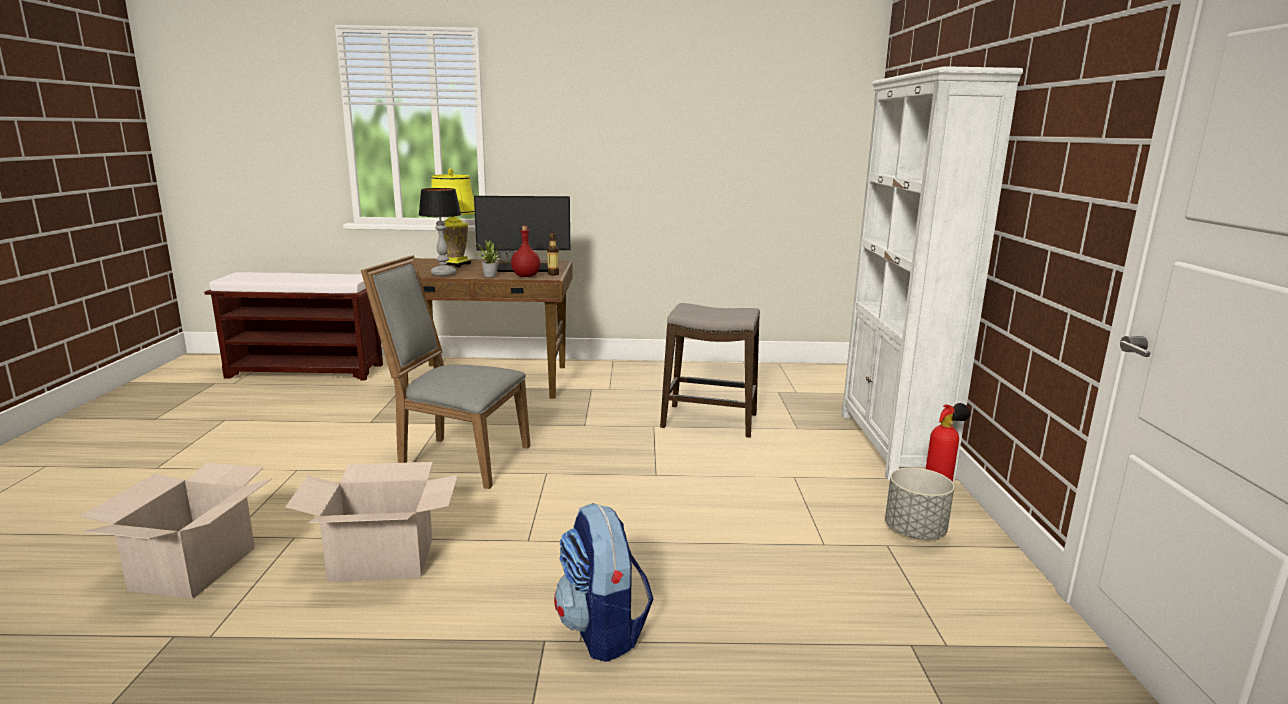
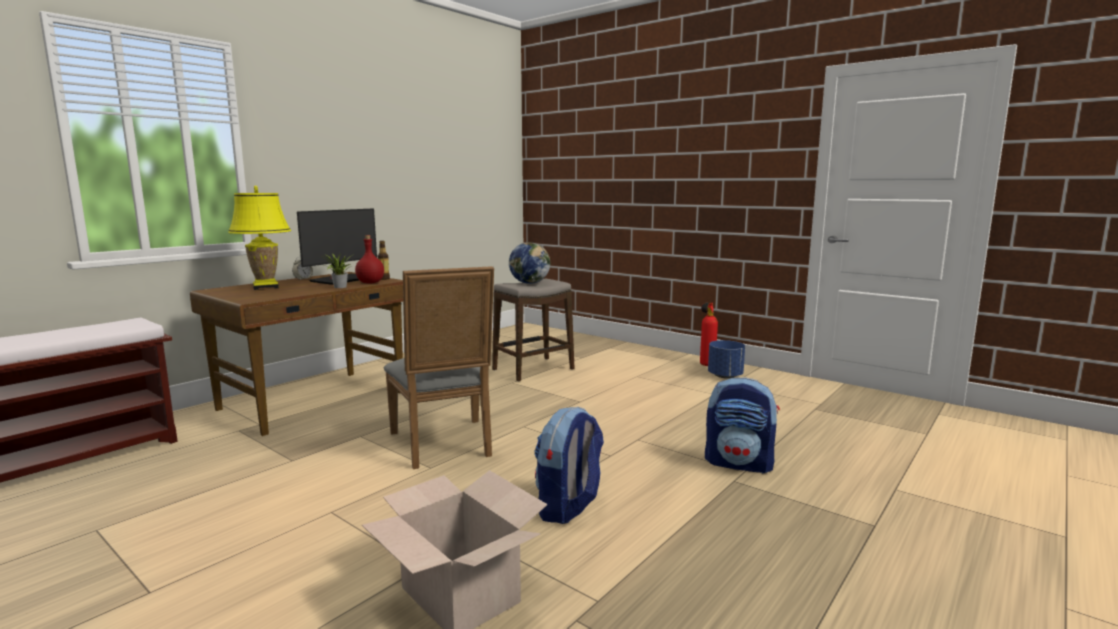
camera: 50 degrees left, 5 degrees down
cardboard box [285,462,458,582] -> backpack [534,406,604,524]
grey chair [361,255,530,489] -> grey chair turned 75 degrees counterclockwise [384,266,494,469]
table lamp [419,188,461,276] -> none
white bookcase [841,66,1023,481] -> none
grey planter [885,467,954,539] -> blue planter [708,340,745,379]
none -> globe [509,242,550,284]

